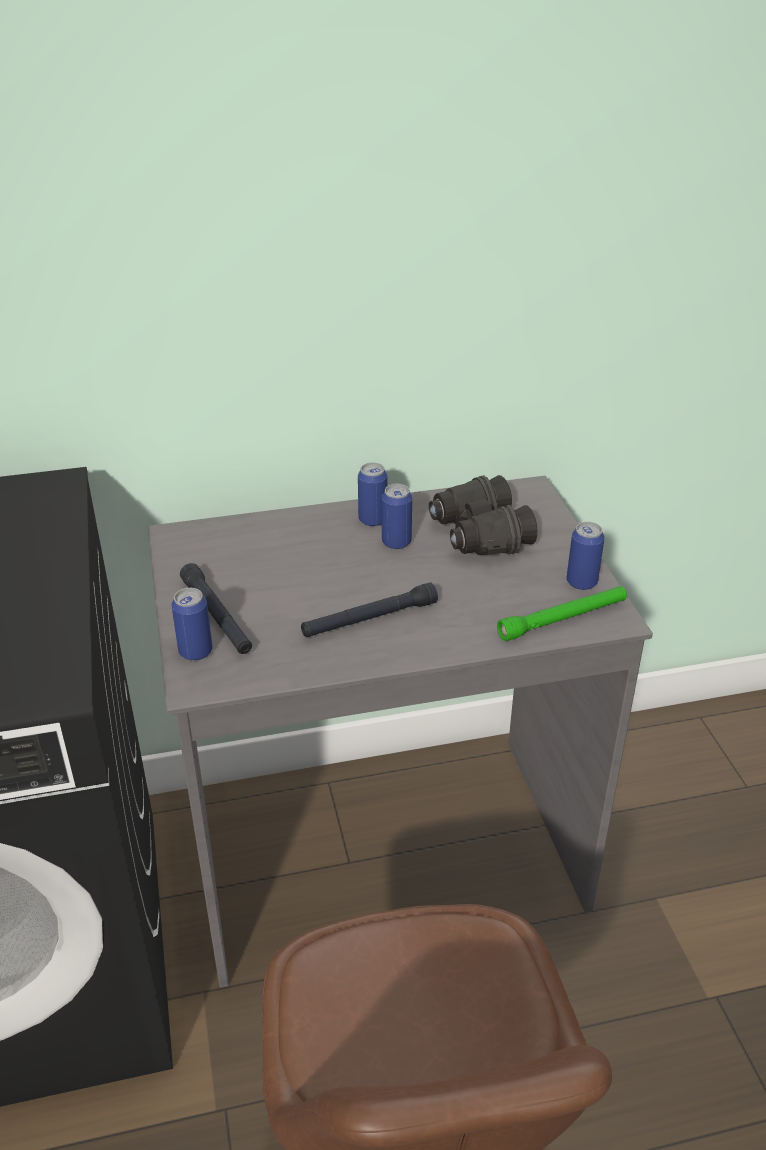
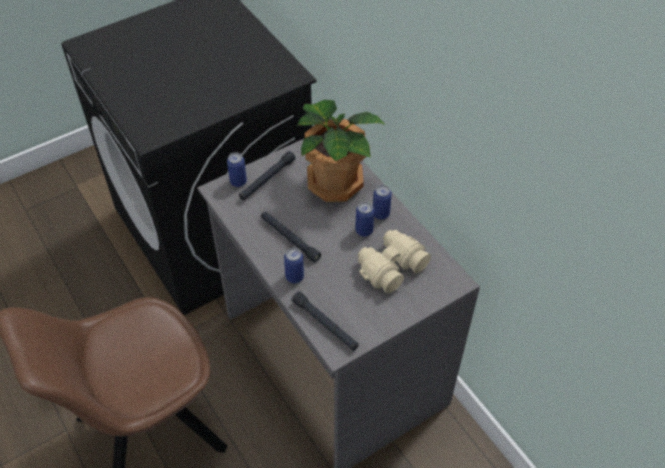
camera: 70 degrees right, 15 degrees up
black binoculars [429,475,537,555] -> beige binoculars [358,230,431,294]
green flashlight [497,586,627,641] -> black flashlight [292,291,359,350]
can [567,522,605,590] -> can moved to [284,248,304,283]
none -> potted plant [297,100,387,202]

